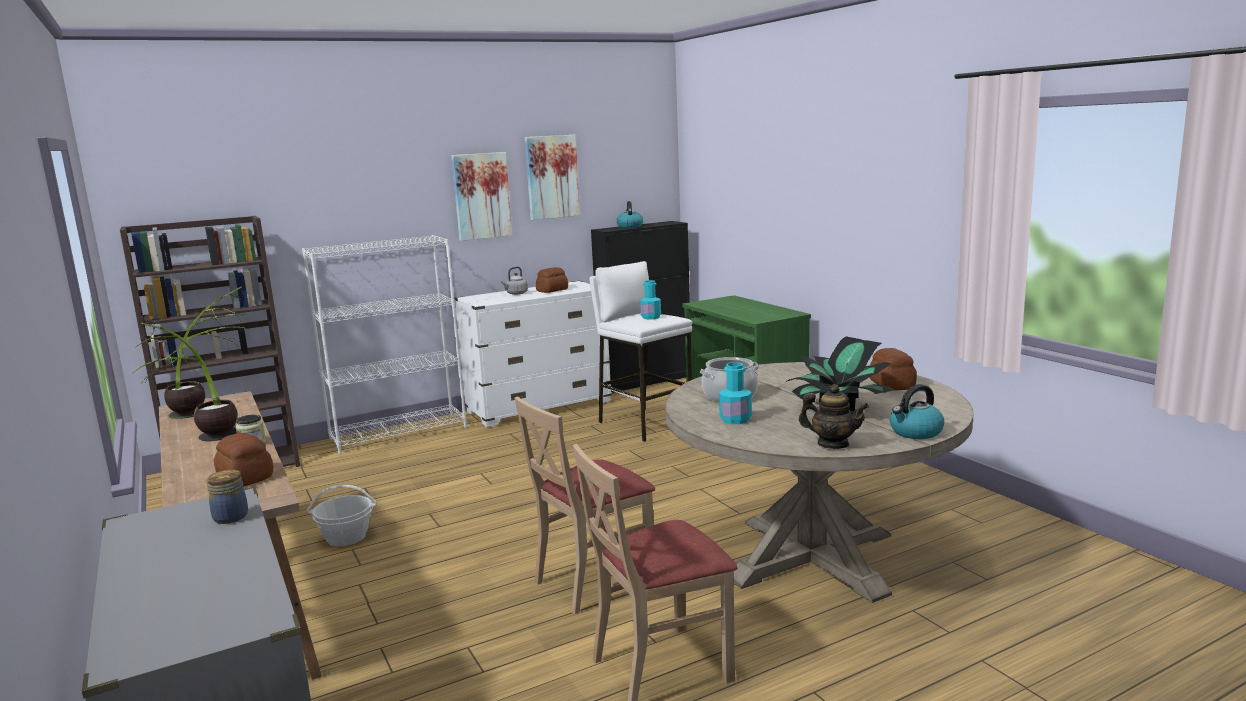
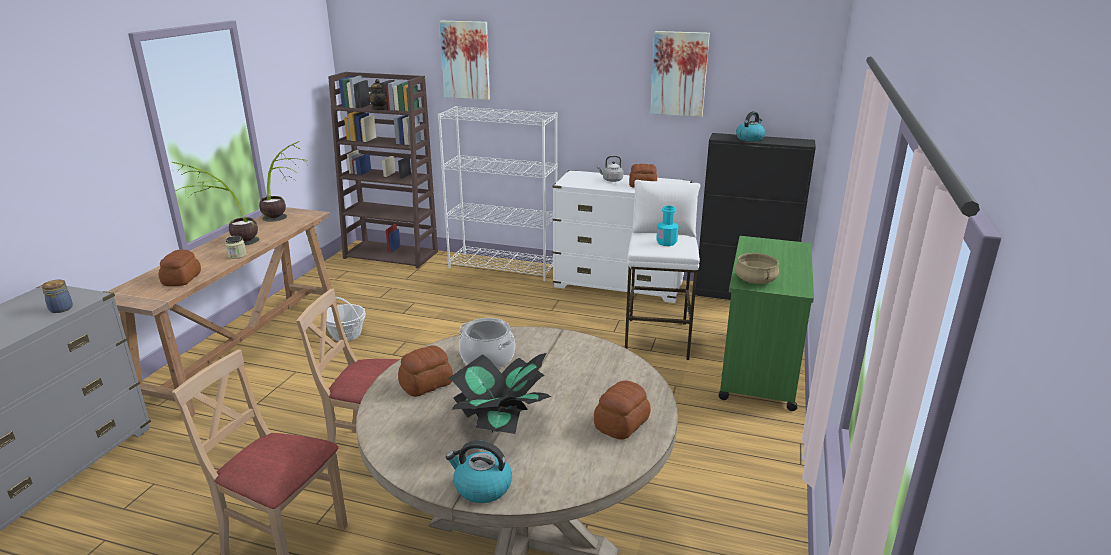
camera: 45 degrees right, 10 degrees up
picture [451,152,512,241] -> picture moved to [440,21,490,100]
turquoise bottle [719,362,752,424] -> bread [398,345,453,397]
teapot [799,384,869,449] -> teapot moved to [367,79,388,110]
none -> beige cooking pot [735,253,779,284]

